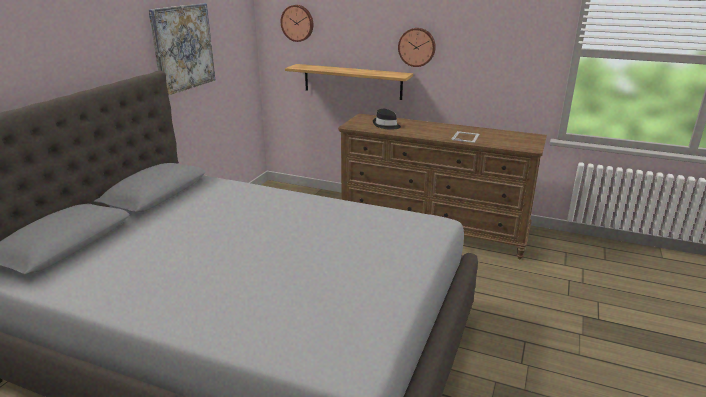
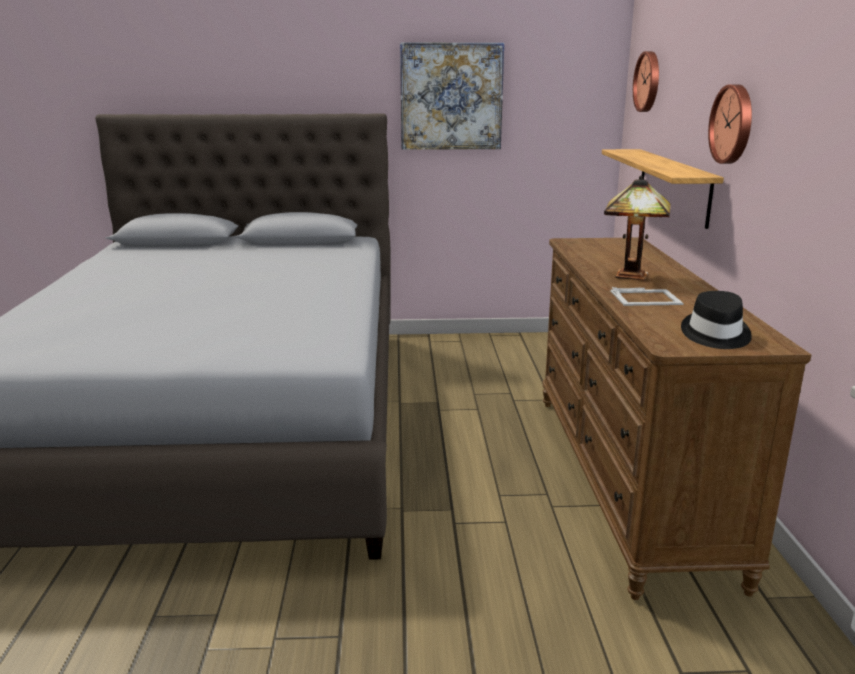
camera: 65 degrees right, 5 degrees down
black hat [373,109,401,130] -> black hat moved to [681,291,752,349]
none -> table lamp [604,175,671,281]

